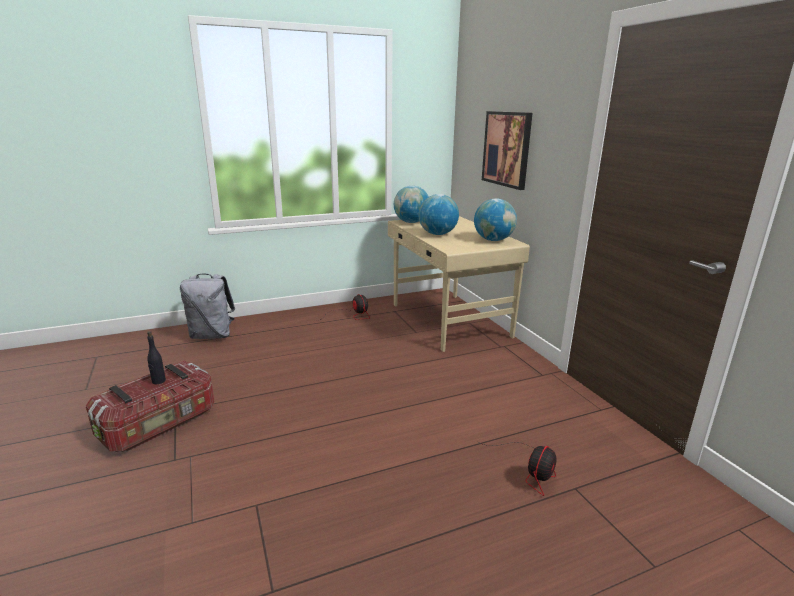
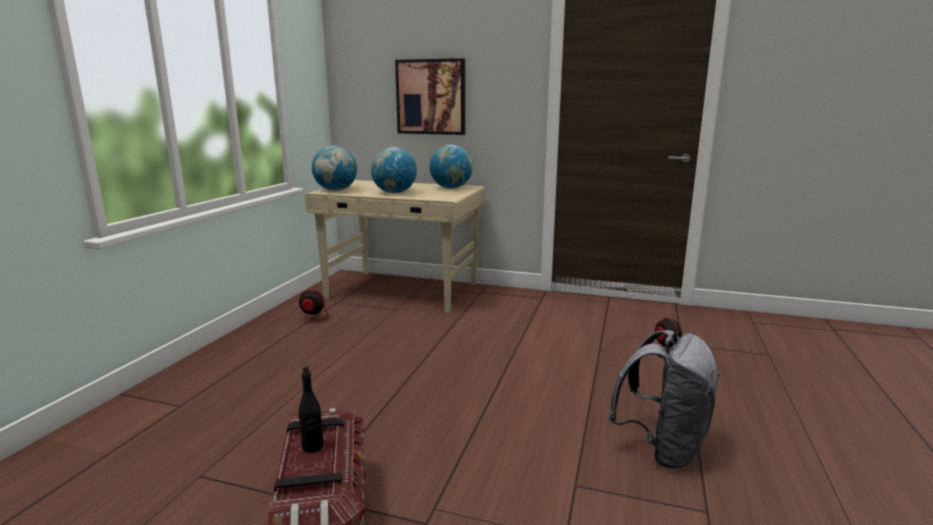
camera: 50 degrees left, 5 degrees down
grey backpack [180,274,235,339] -> grey backpack moved to [608,330,720,468]

